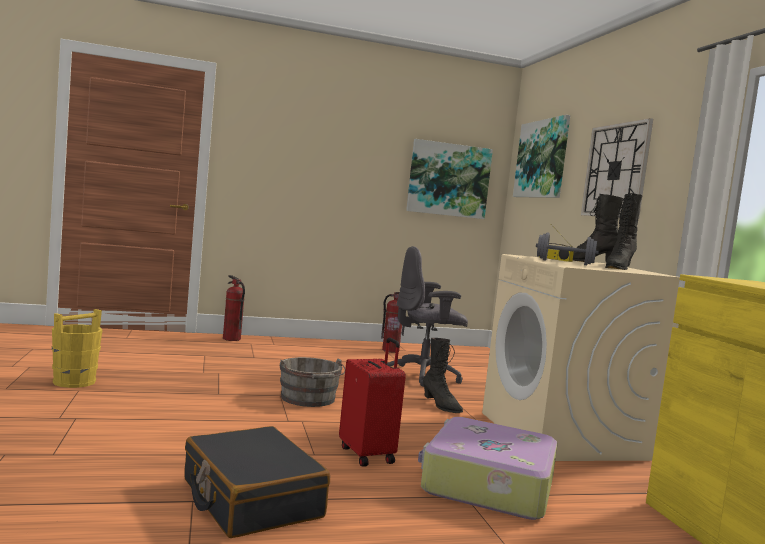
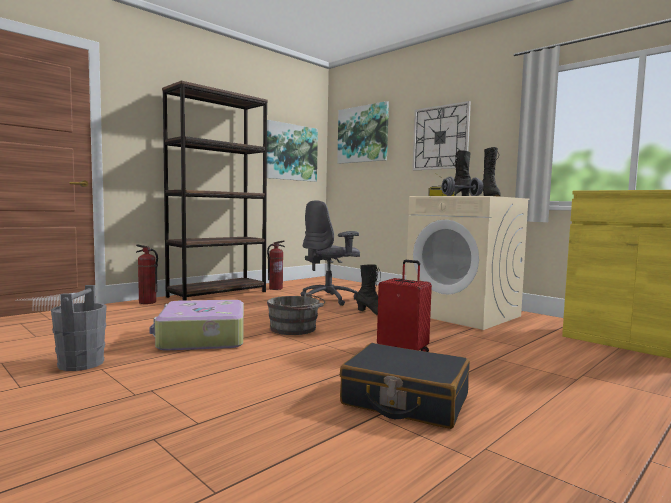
camera: 30 degrees left, 0 degrees up
yellow bucket [52,309,103,388] -> grey bucket [51,285,107,371]
suitcase [418,417,558,520] -> suitcase moved to [149,300,244,351]
none -> brown bookcase [162,81,268,301]

